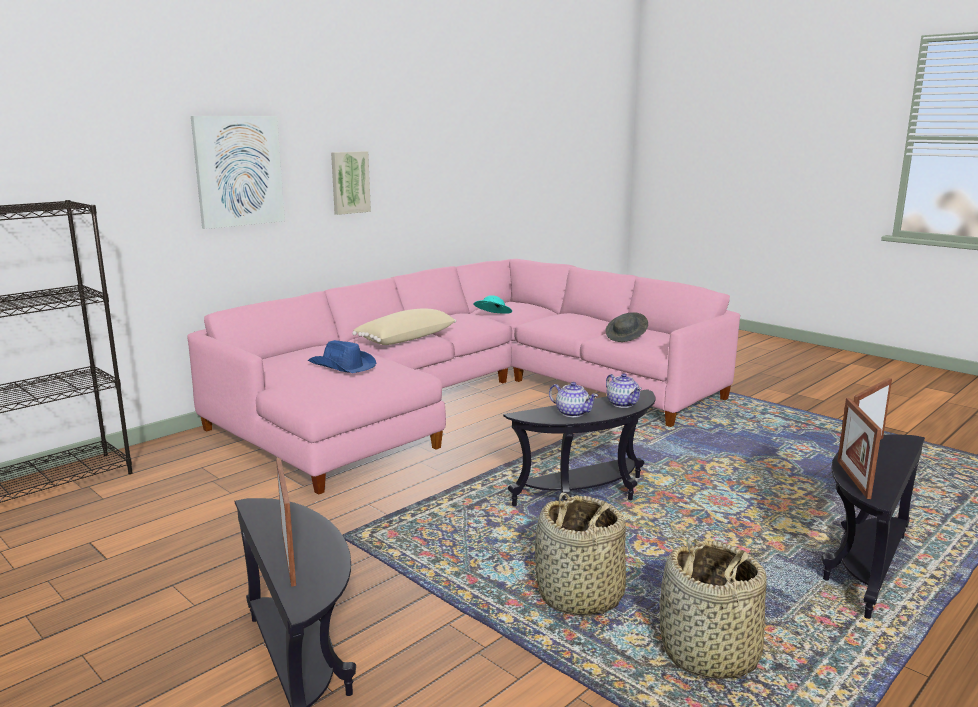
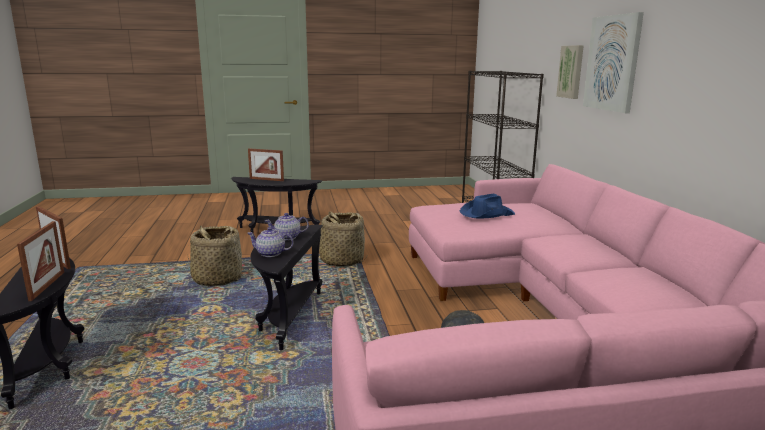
camera: 125 degrees right, 0 degrees up
picture [331,151,371,215] -> picture moved to [556,45,584,99]
beige pillow [352,309,456,345] -> none
turquoise hat [473,295,512,314] -> none
basket [660,537,767,679] -> basket moved to [319,211,367,267]

